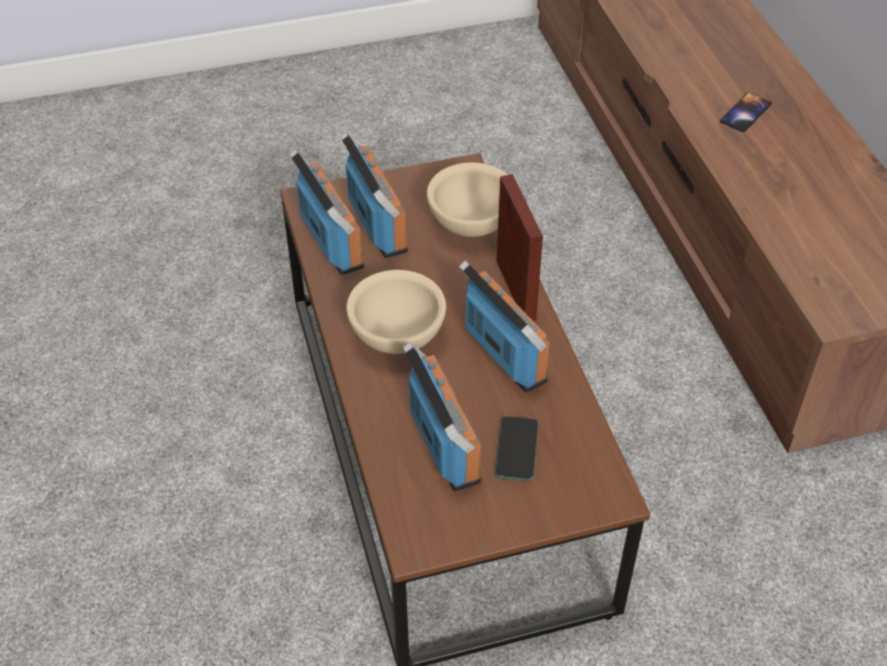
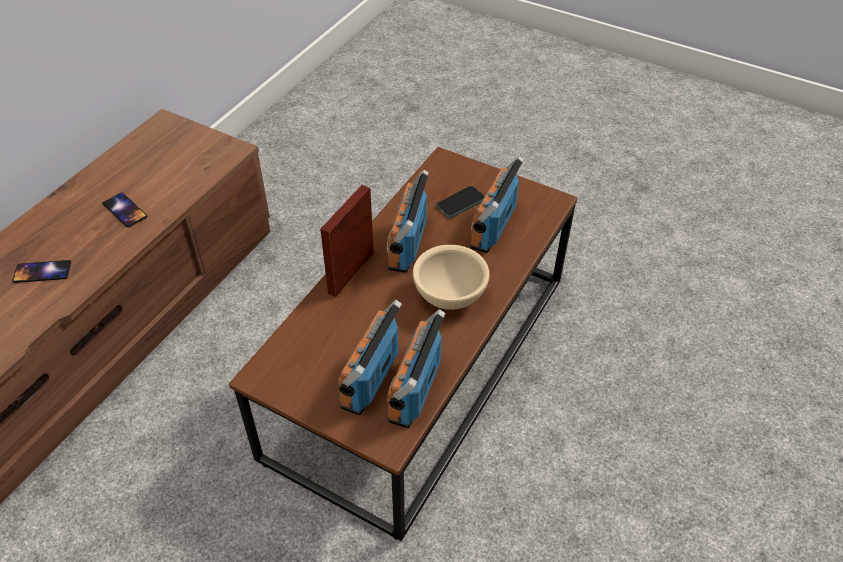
camera: 135 degrees left, 0 degrees up
beige bowl [427,163,508,237] -> none
none -> phone [103,193,148,228]

